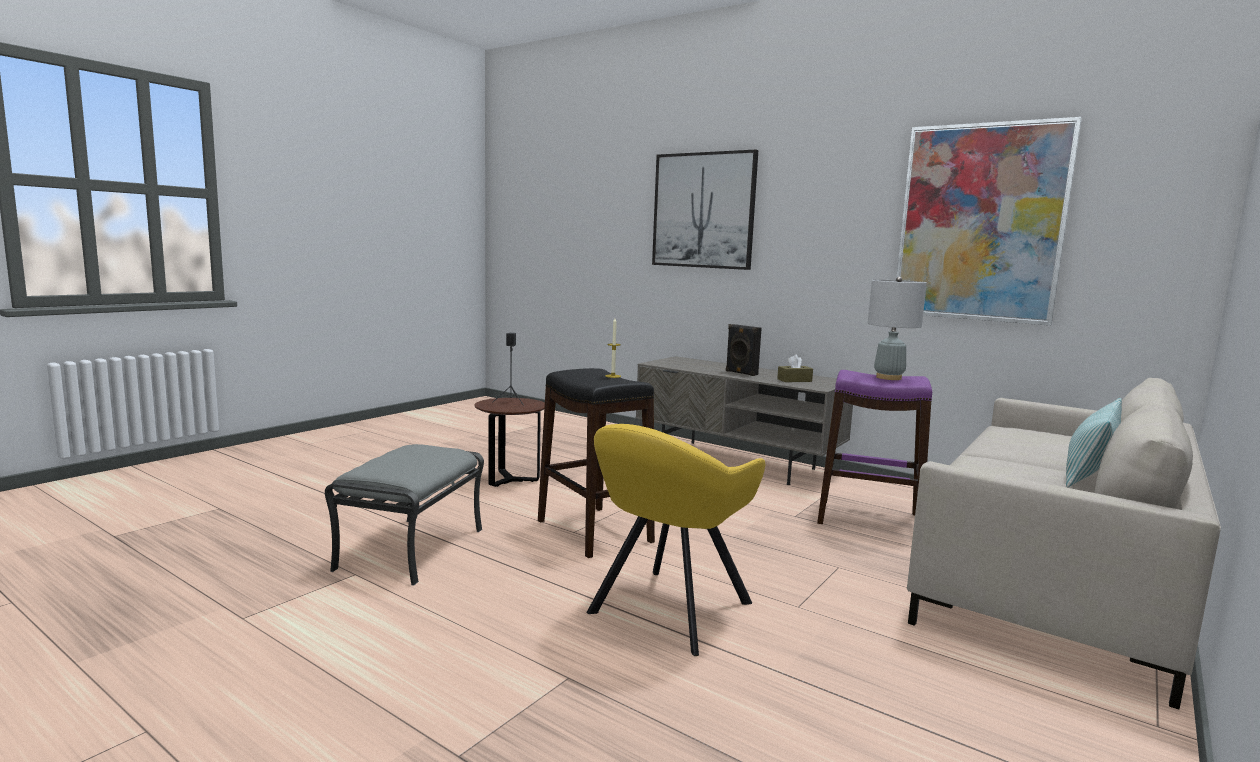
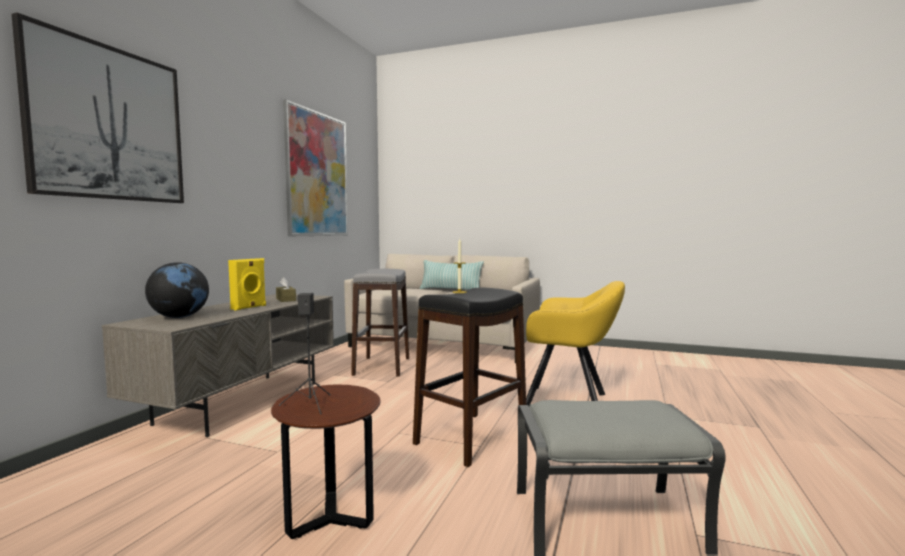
camera: 105 degrees left, 5 degrees down
black speaker [726,324,762,376] -> yellow speaker [228,258,266,310]
purple stool [817,370,932,524] -> grey stool [351,269,409,377]
grey table lamp [868,277,927,380] -> none
none -> globe [145,262,209,318]

